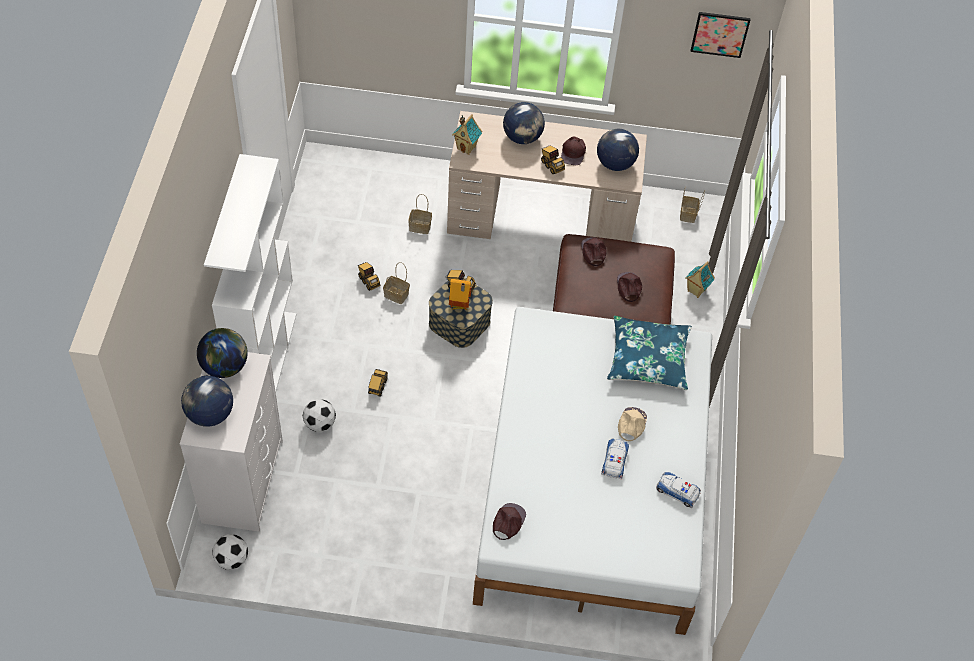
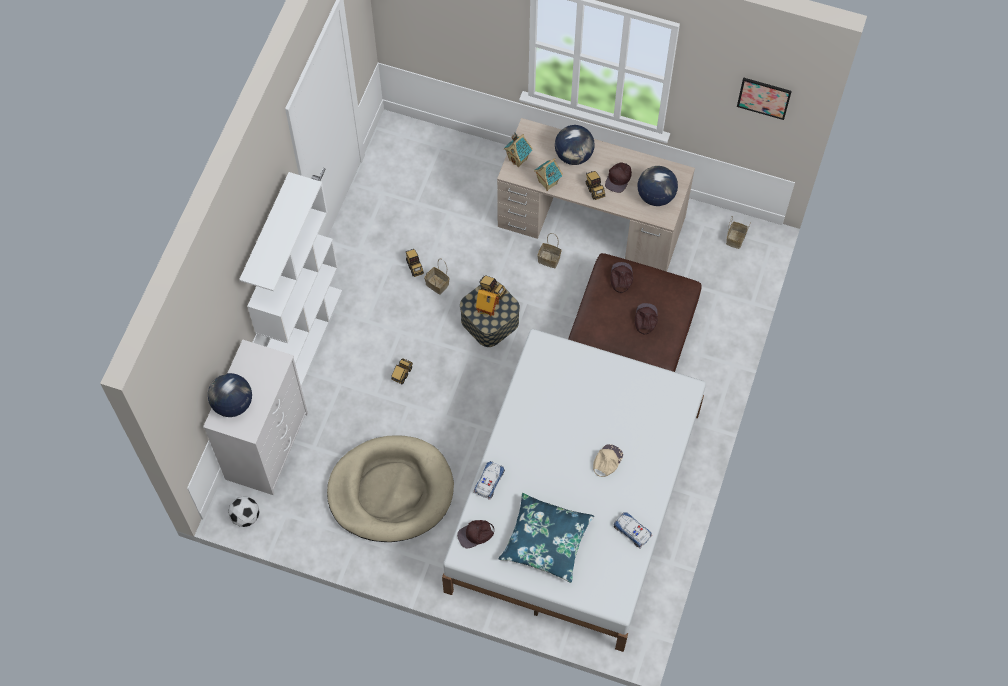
camera: 15 degrees right, 10 degrees up
globe [197,328,248,378] -> none
football [303,399,336,432] -> none
basket [408,194,432,234] -> basket moved to [537,233,562,268]
brown cap [493,503,526,540] -> brown cap turned 150 degrees counterclockwise [457,520,494,548]
toy car [601,438,629,479] -> toy car moved to [473,461,505,500]
blue pillow [607,316,692,390] -> blue pillow moved to [499,493,594,583]
toy house [685,261,715,298] -> toy house moved to [534,158,563,191]
none -> beige dog bed [327,435,454,542]

